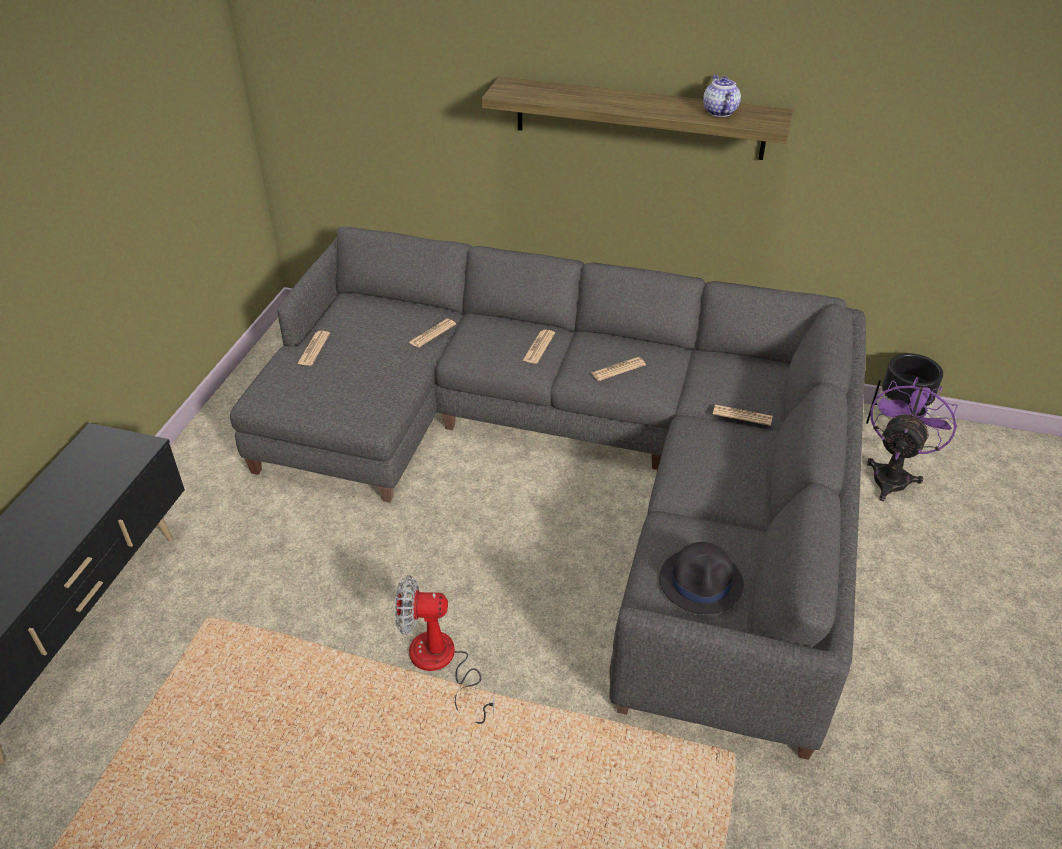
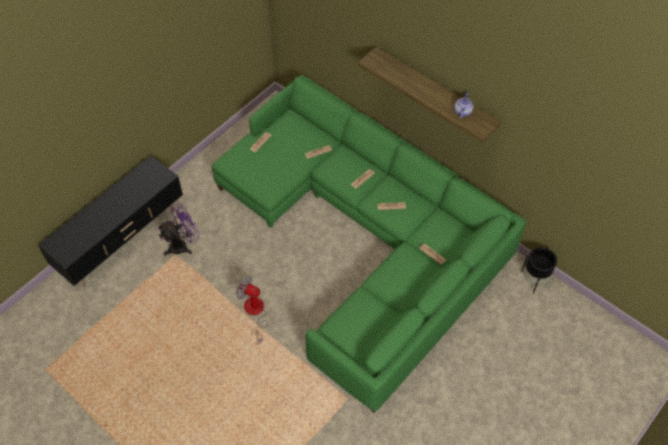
camera: 25 degrees right, 15 degrees up
grey sofa [230,227,866,760] -> green sofa [212,75,526,413]
black hat [659,542,744,614] -> none
purple fan [867,377,958,501] -> purple fan moved to [158,203,199,256]

